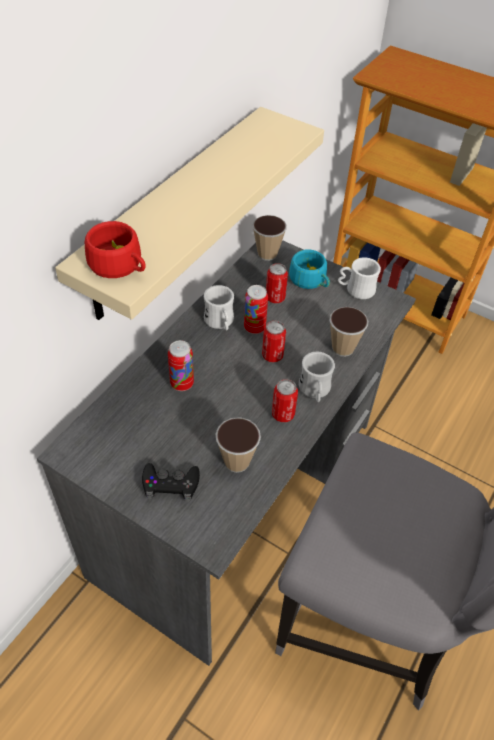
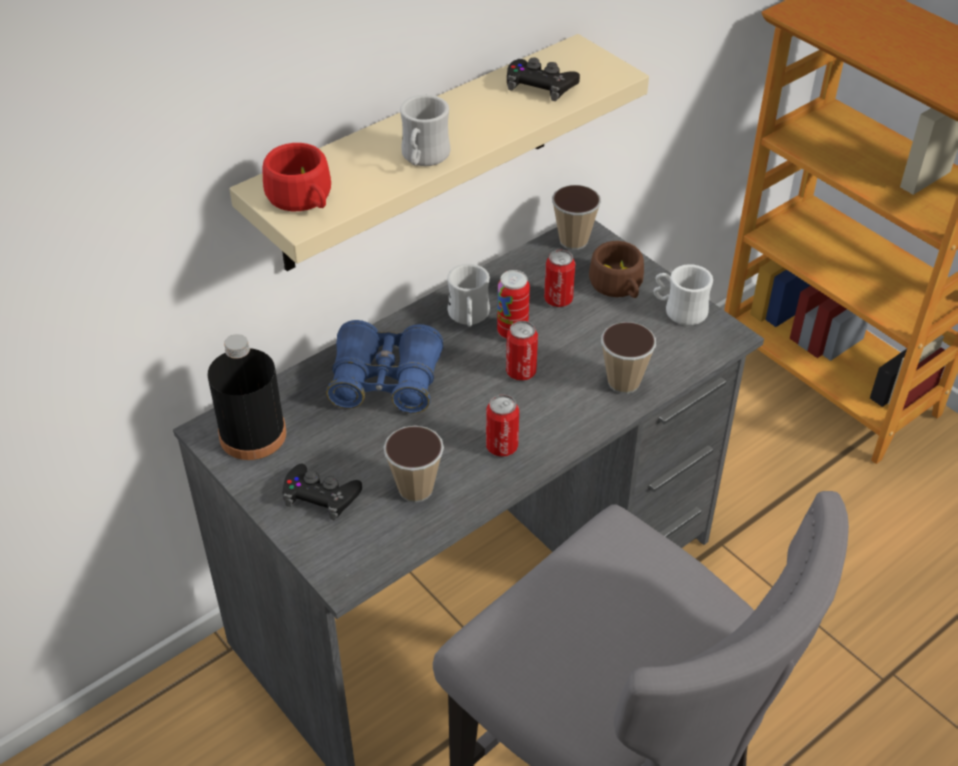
camera: 20 degrees right, 5 degrees down
can [168,340,194,391] -> blue binoculars [326,320,443,414]
turquoise cup [289,249,330,289] -> brown cup [589,241,644,298]
white mug [299,352,335,402] -> white mug moved to [400,95,451,166]
none -> black bottle [207,334,286,460]
none -> black game controller [507,58,580,101]

